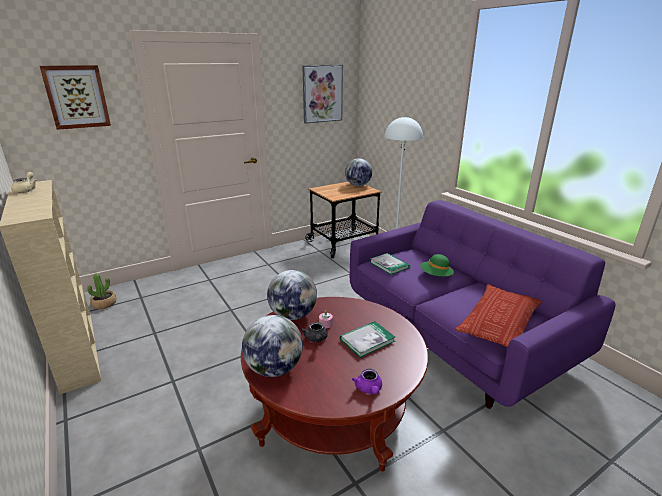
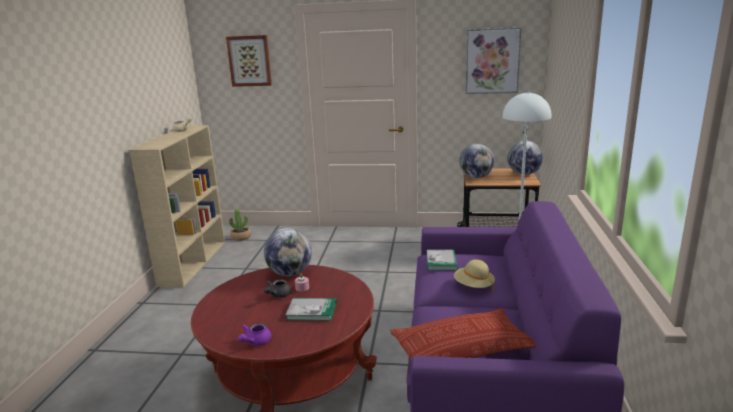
camera: 40 degrees right, 5 degrees down
globe [242,315,303,377] -> globe moved to [459,144,495,178]
green hat [420,254,454,277] -> beige hat [454,259,495,292]

